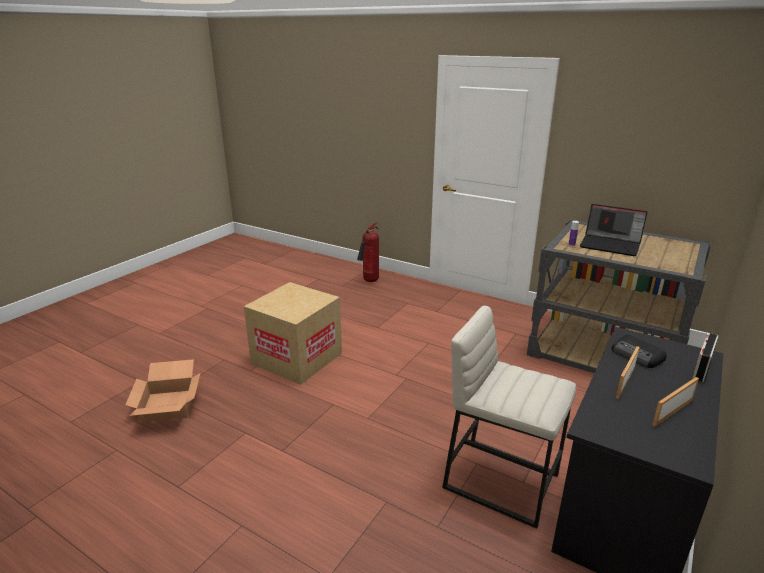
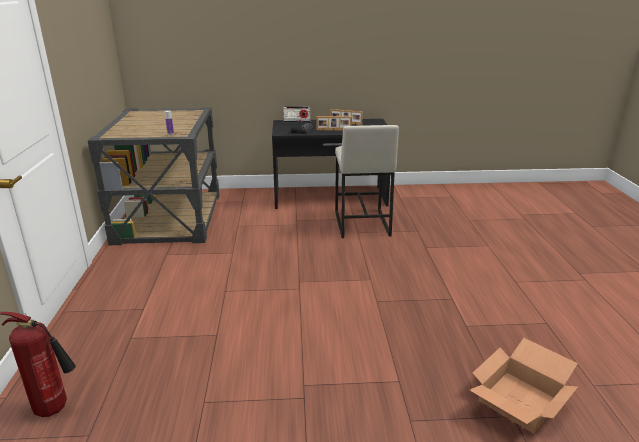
camera: 125 degrees left, 0 degrees up
cardboard box [244,282,342,385] -> none
laptop [580,204,648,256] -> none

